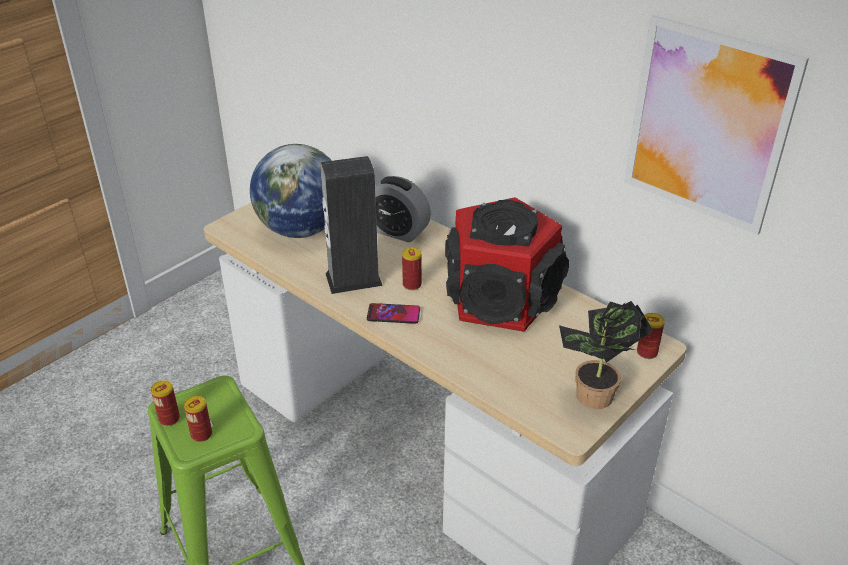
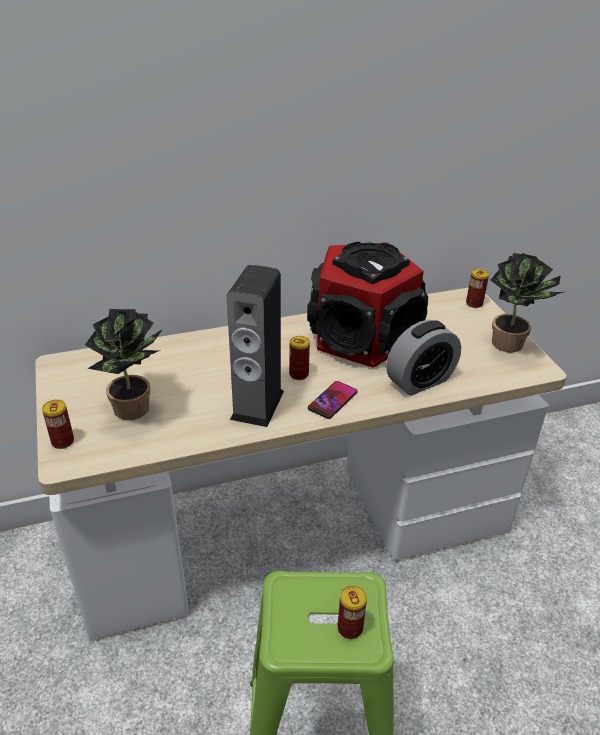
camera: 60 degrees left, 0 degrees up
can [151,380,180,426] -> can moved to [42,400,74,449]
globe [250,144,332,238] -> potted plant [85,309,163,420]
alarm clock [375,176,431,242] -> alarm clock moved to [386,320,461,396]
picture [624,15,809,235] -> none

